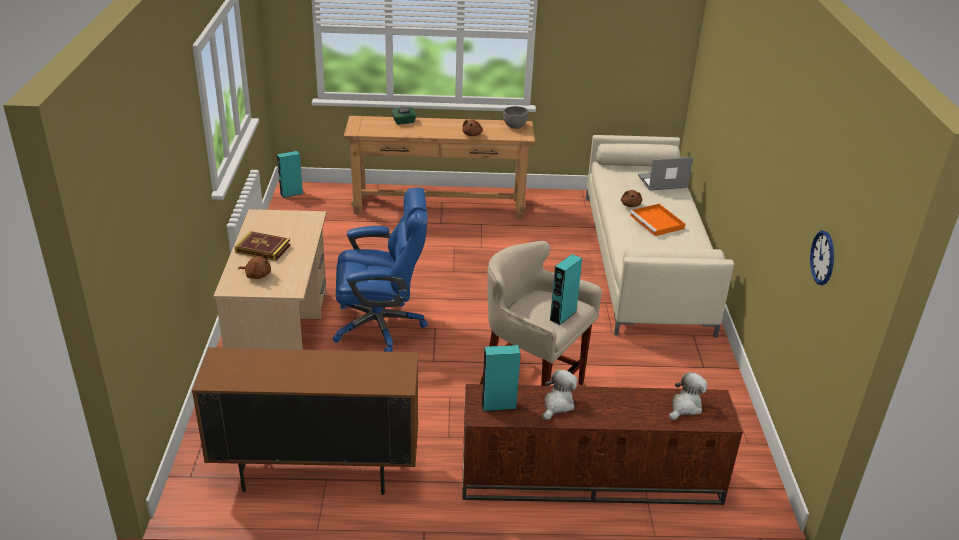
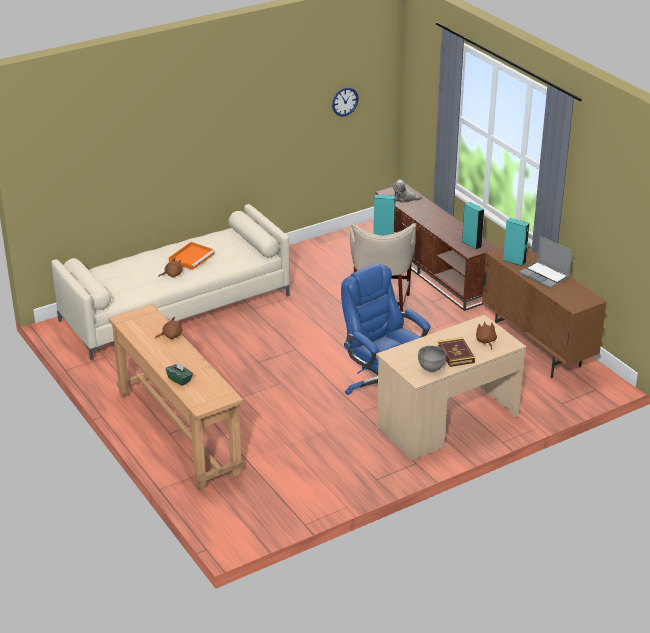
camera: 120 degrees left, 0 degrees up
turquoise speaker [277,151,303,198] -> turquoise speaker moved to [503,218,529,266]
grey bowl [503,106,529,129] -> grey bowl moved to [418,346,447,371]
plush toy [542,369,577,420] -> none
laptop [638,157,693,190] -> laptop moved to [519,236,572,288]

